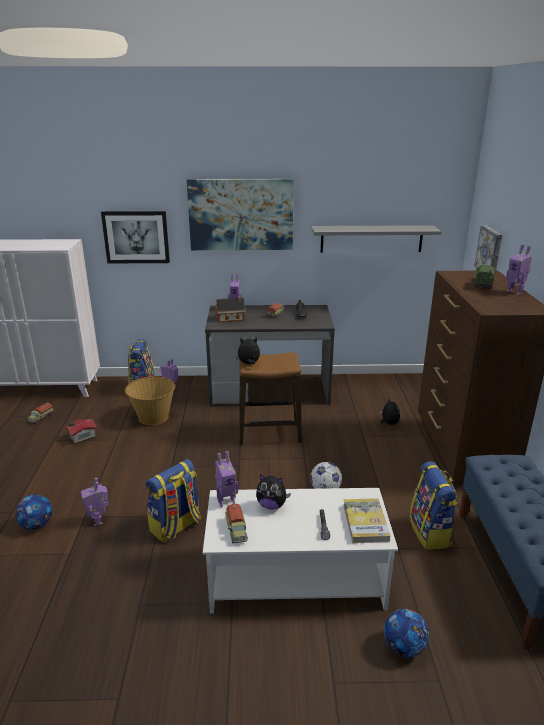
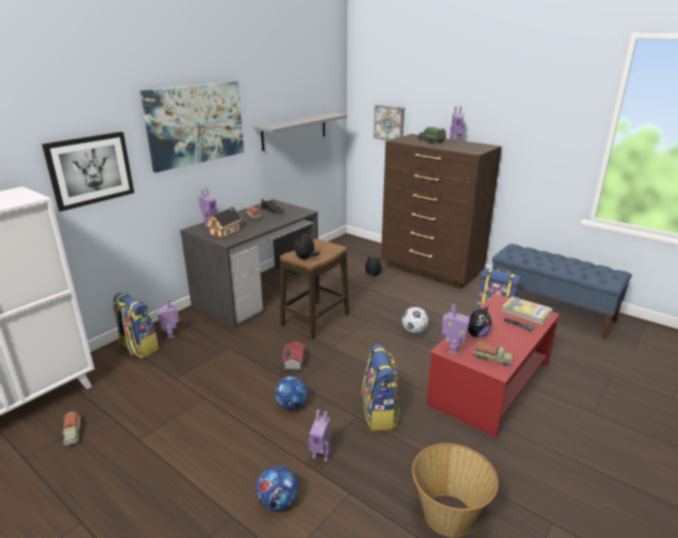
camera: 50 degrees left, 0 degrees up
toy house [65,419,97,444] -> toy house moved to [282,341,305,371]
basket [125,376,175,425] -> basket moved to [412,443,498,537]
white coffee table [203,488,398,614] -> red coffee table [427,294,560,438]
football [384,609,429,657] -> football moved to [275,376,308,410]

